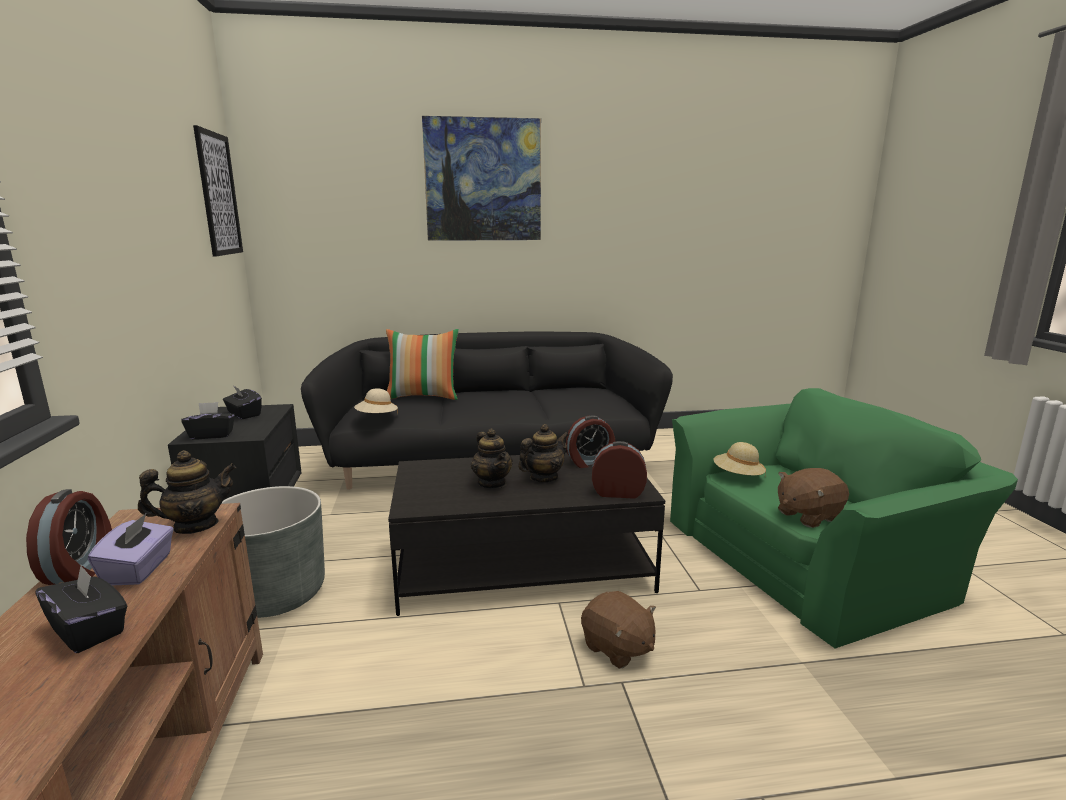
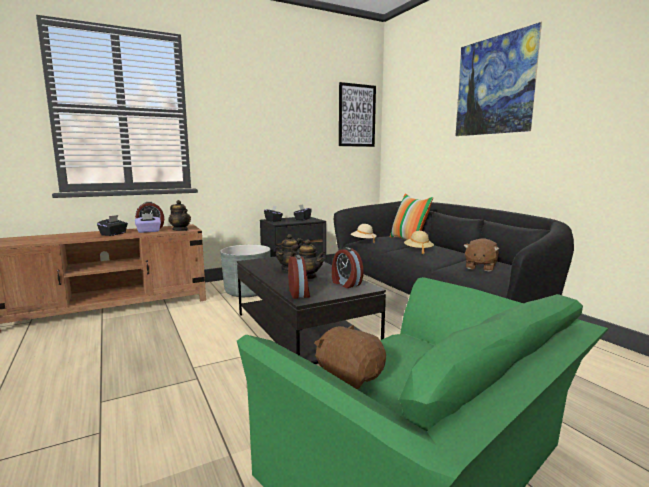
camera: 70 degrees right, 5 degrees down
brown plush toy [581,591,656,669] -> brown plush toy moved to [463,238,499,271]
beige hat [714,442,766,475] -> beige hat moved to [404,231,434,254]

